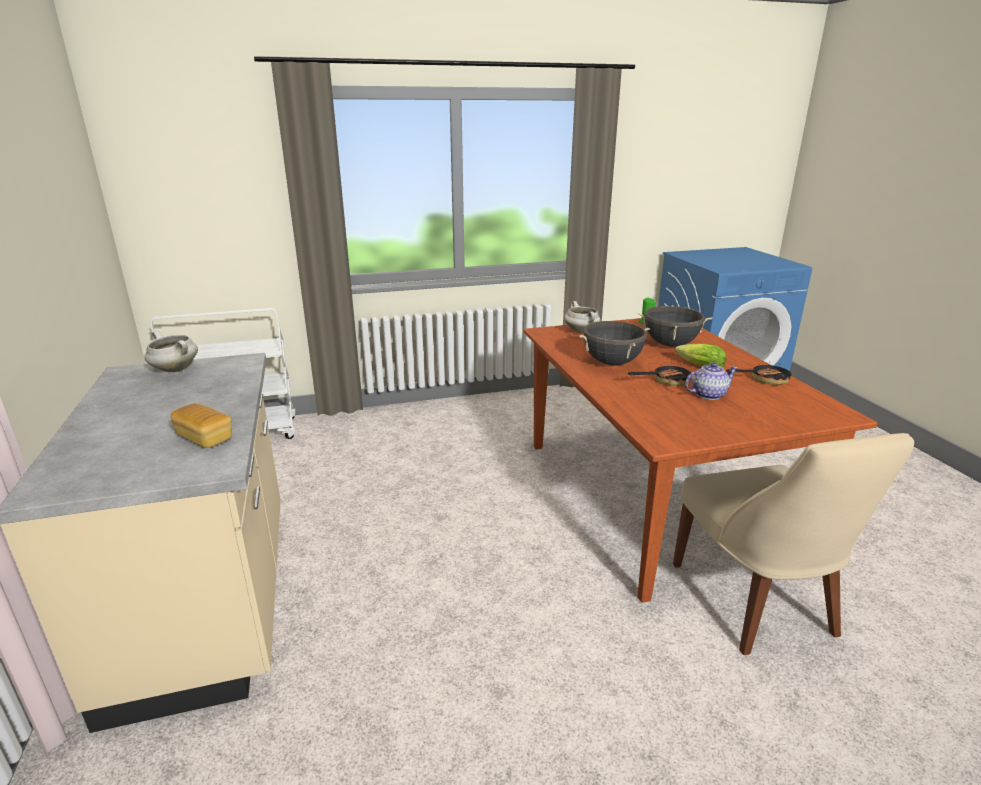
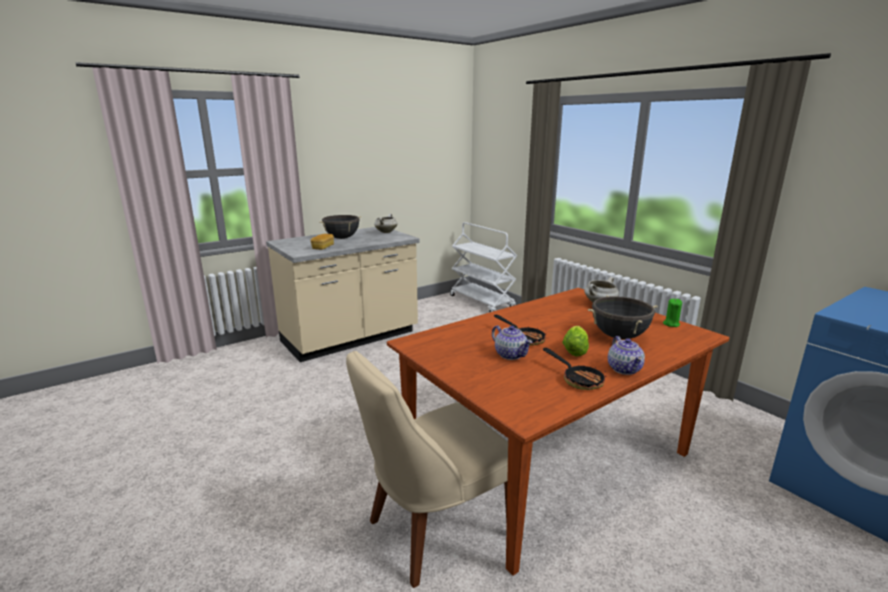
camera: 70 degrees right, 5 degrees down
black cooking pot [579,320,650,365] -> black cooking pot moved to [319,215,361,239]
none -> teapot [608,336,645,375]

